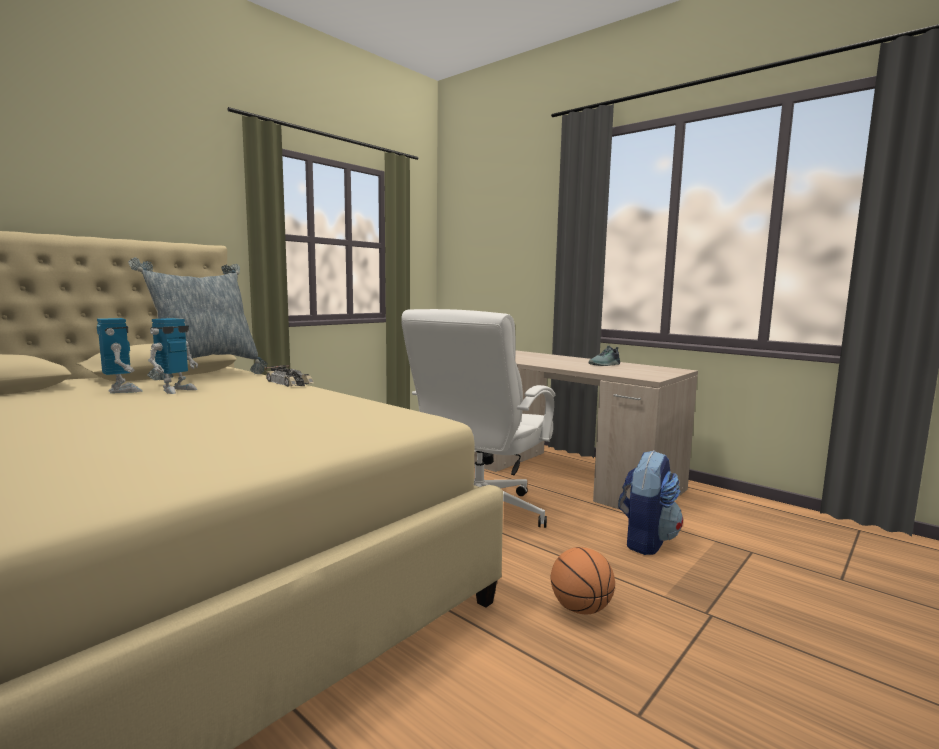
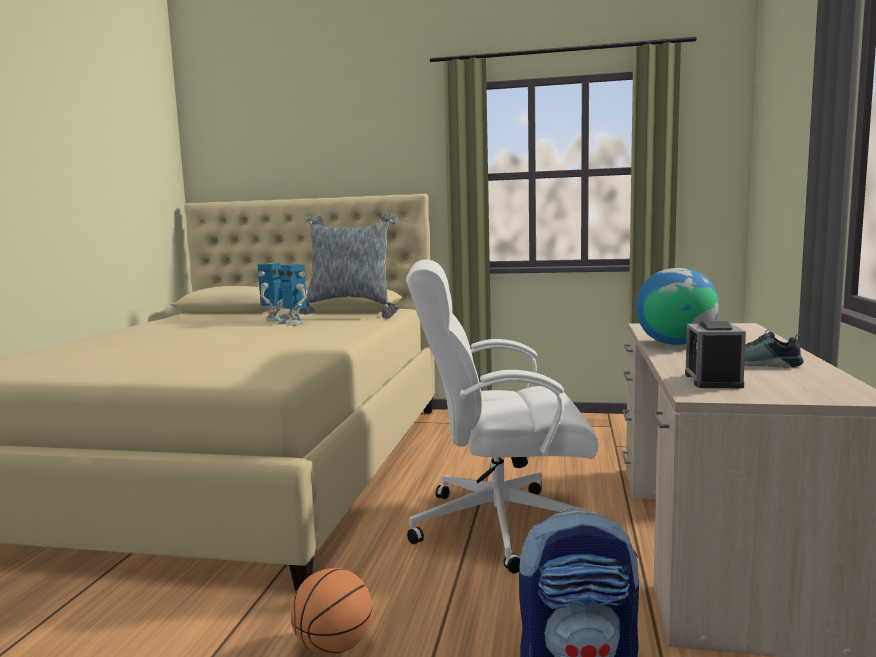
camera: 60 degrees right, 0 degrees up
toy robot [148,318,198,394] -> toy robot turned 45 degrees clockwise [277,264,307,326]
toy car [265,365,314,387] -> none
none -> globe [636,268,718,345]
none -> alarm clock [685,321,746,388]

